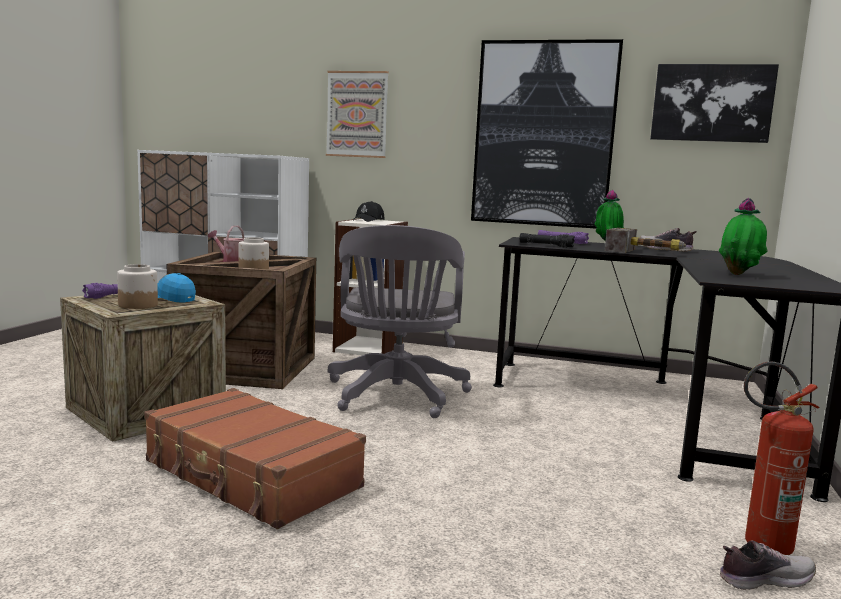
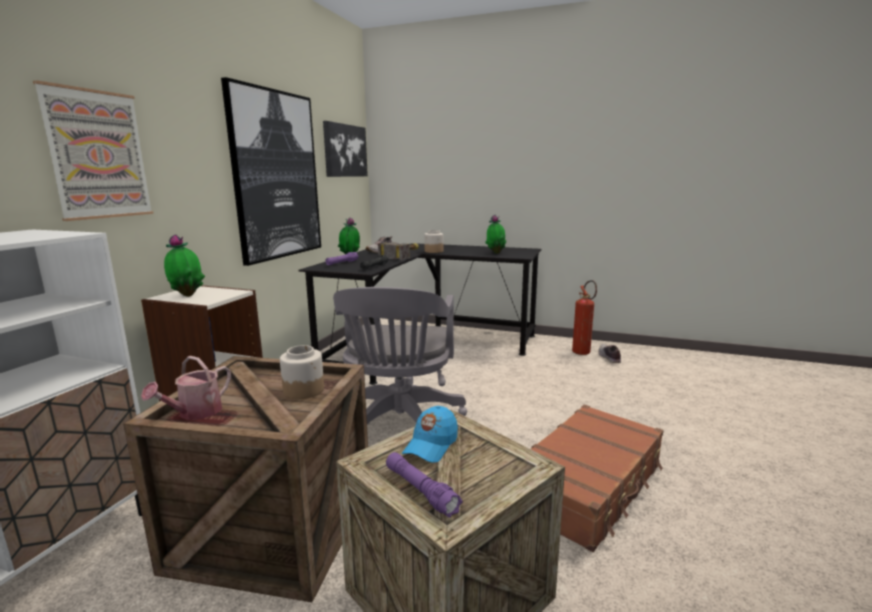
camera: 85 degrees left, 5 degrees up
jar [117,264,158,309] -> jar moved to [424,230,443,253]
grey office chair [328,225,472,418] -> grey office chair turned 90 degrees clockwise [333,287,467,424]
black cap [353,201,385,222] -> potted plant [164,234,205,297]

